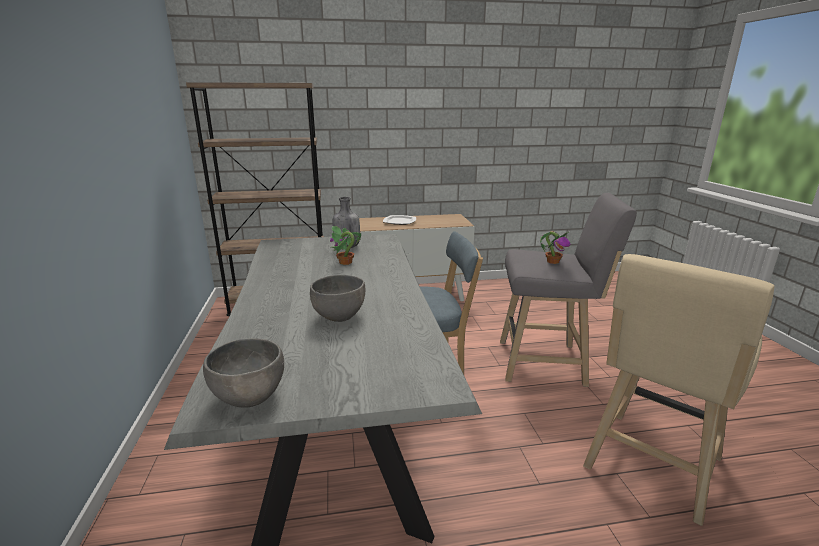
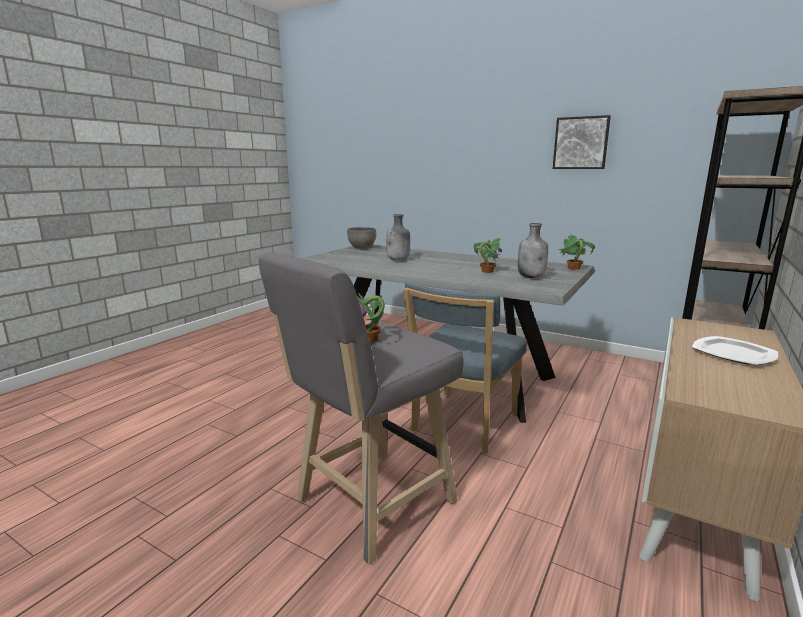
camera: 130 degrees right, 5 degrees down
grey bowl [310,275,365,322] -> grey bottle [386,214,410,261]
beige stool [583,254,775,526] -> none
none -> picture [553,115,611,169]
none -> potted plant [558,235,595,270]

